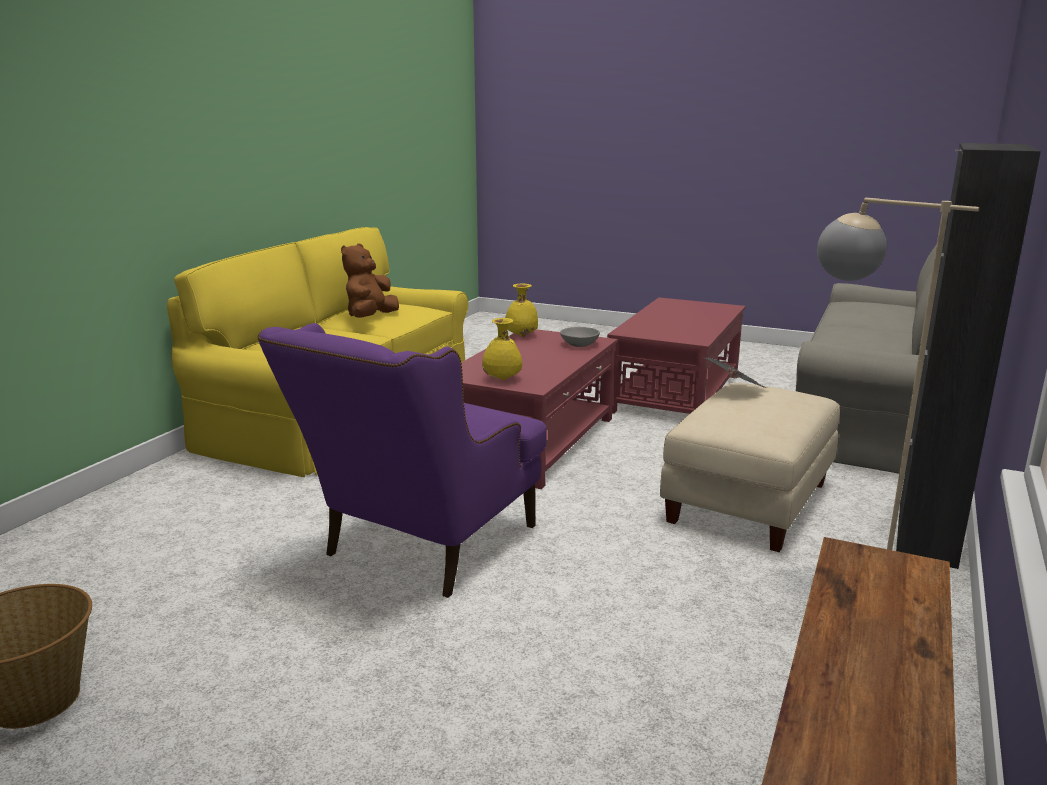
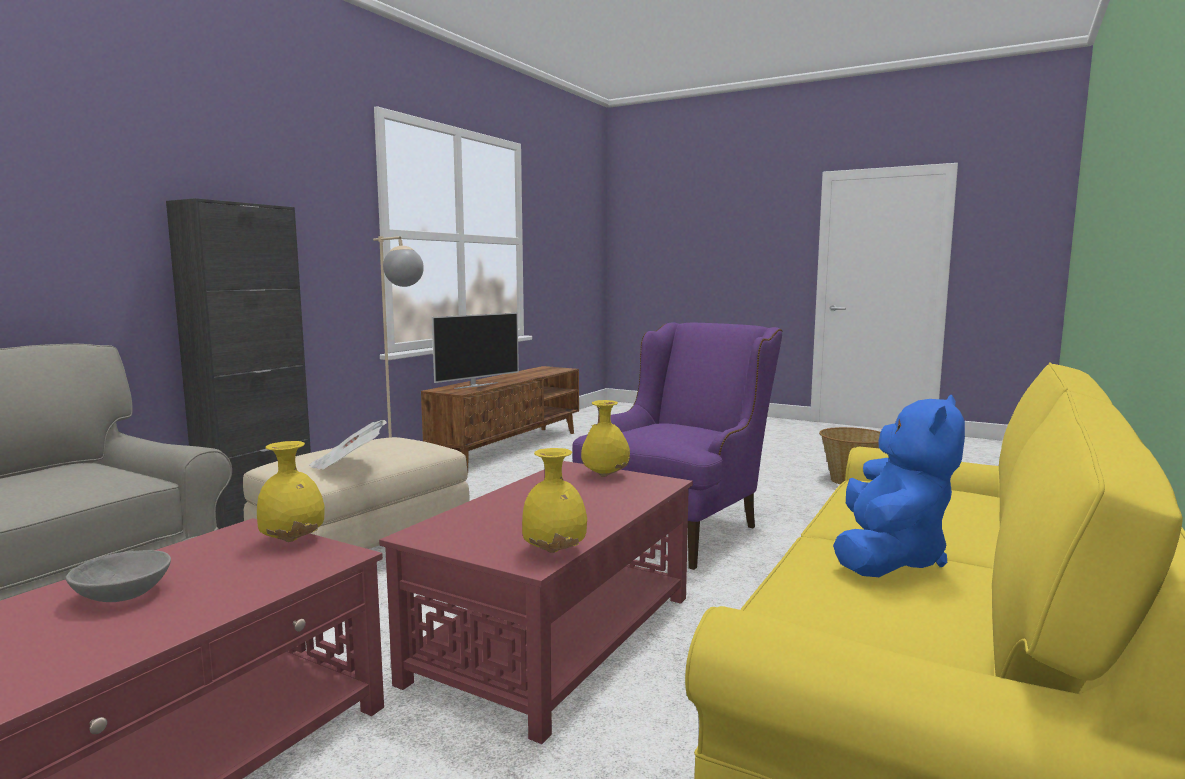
camera: 175 degrees left, 10 degrees down
brown plush toy [341,244,399,318] -> blue plush toy [833,395,965,577]
grey bowl [560,327,600,347] -> grey bowl moved to [65,550,171,602]
none -> yellow vase [257,441,325,542]
none -> television [432,313,519,389]

